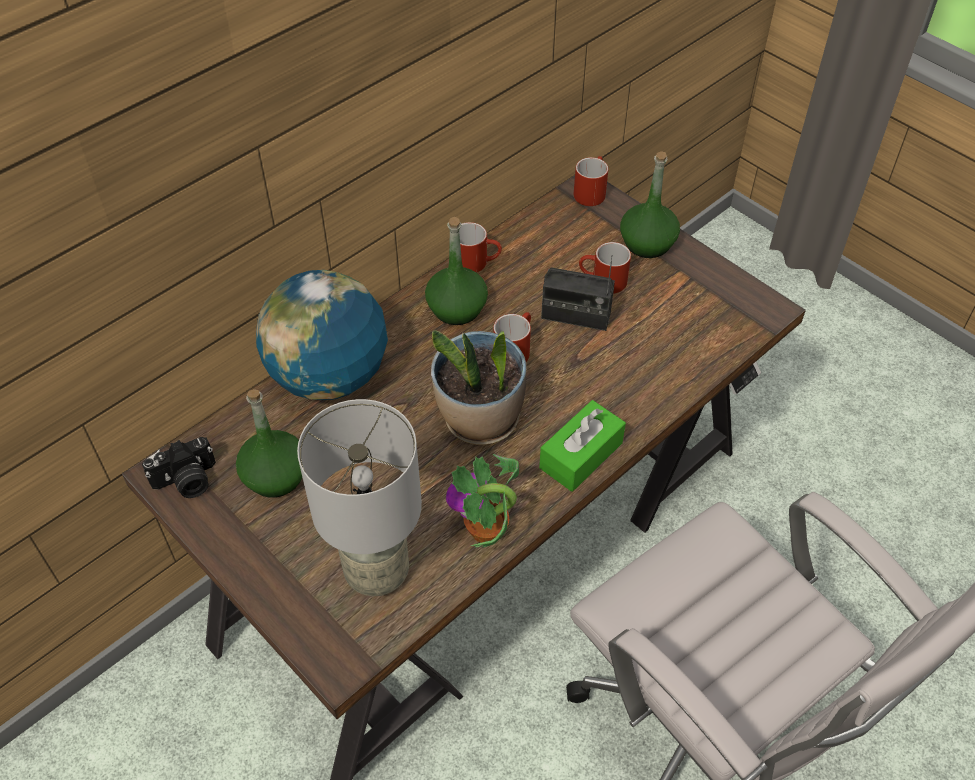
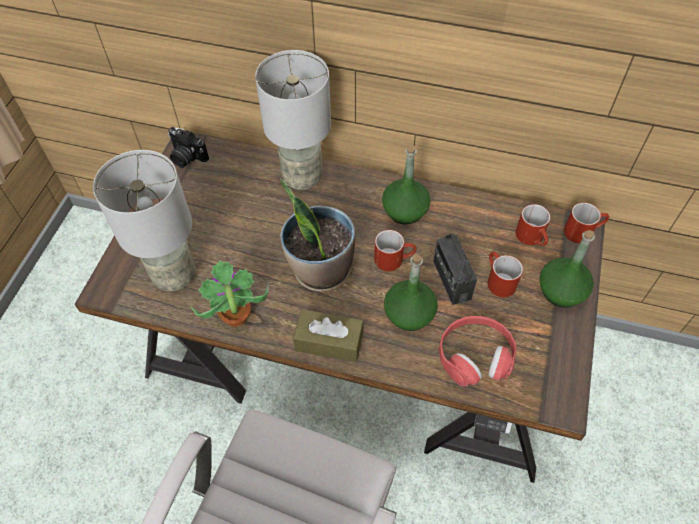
camera: 60 degrees right, 5 degrees up
green bottle [236,389,302,498] -> green bottle moved to [384,254,438,331]
globe [256,270,388,400] -> grey table lamp [255,50,331,190]
red mug [459,222,502,273] -> red mug moved to [516,204,550,246]
green tissue box [539,400,626,492] -> brown tissue box [293,309,364,362]
none -> red headphones [439,316,516,387]

